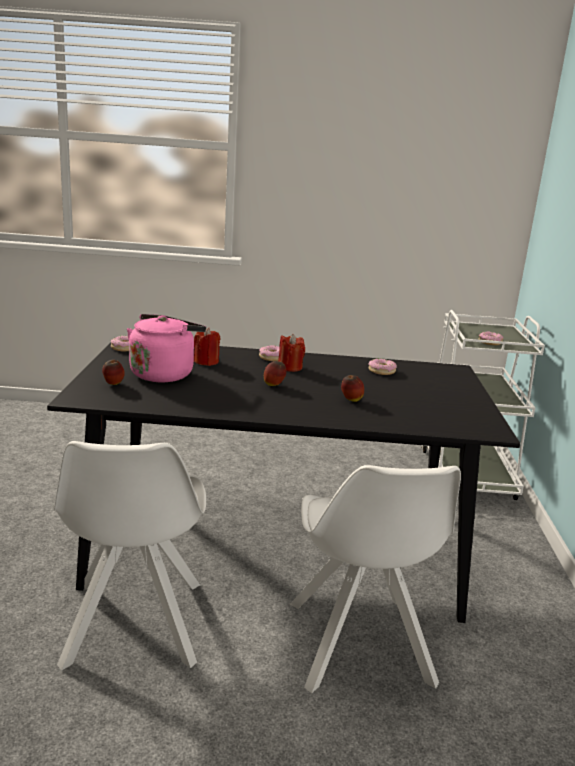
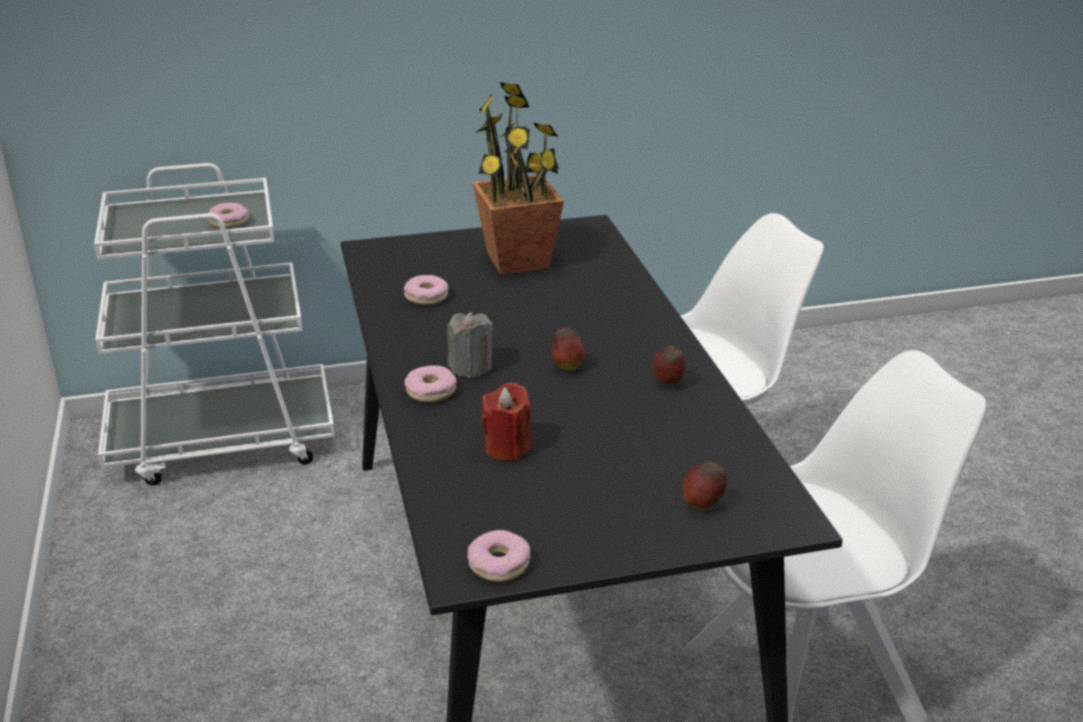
camera: 105 degrees left, 10 degrees up
pink kettle [127,314,206,382] -> none
red candle [278,334,305,372] -> grey candle [447,312,493,378]
apple [341,375,364,402] -> apple moved to [652,345,686,384]
none -> potted plant [472,82,564,275]

